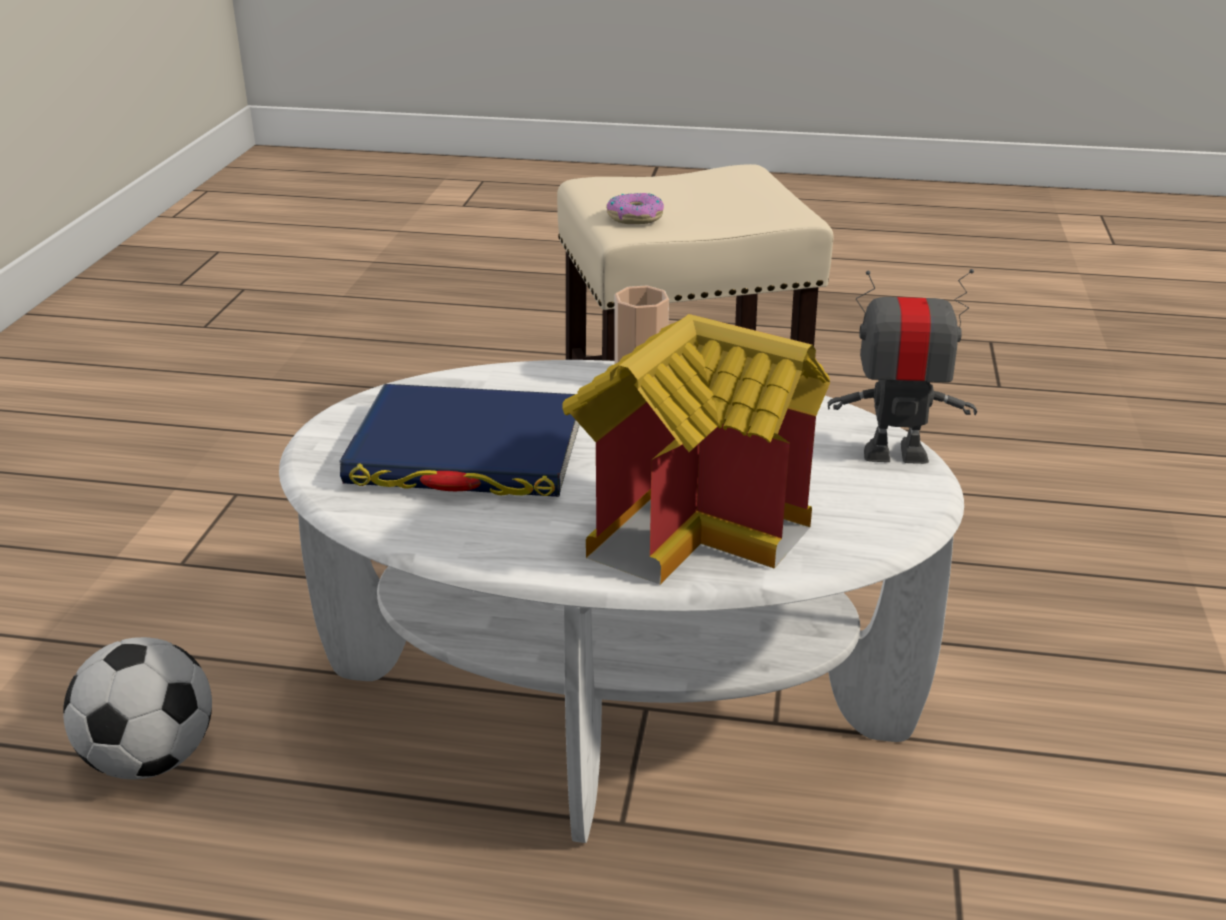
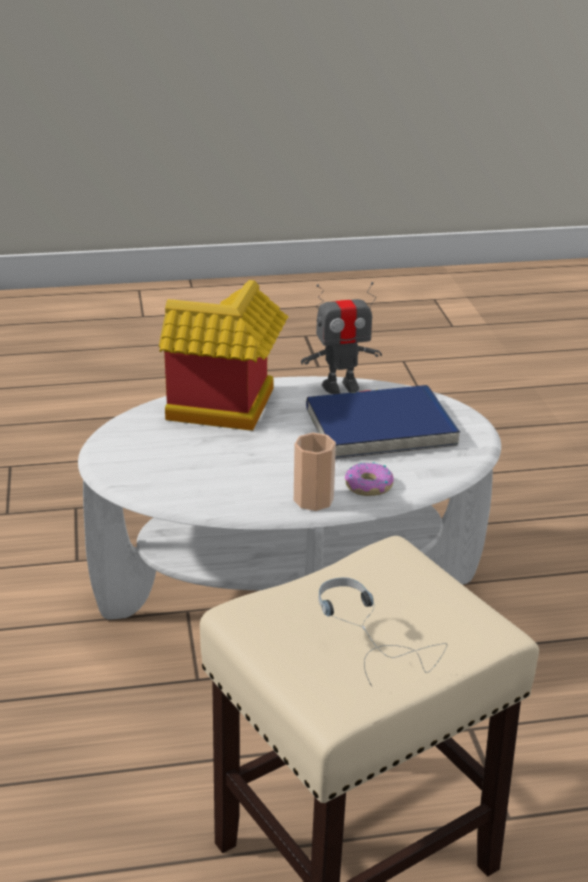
camera: 160 degrees right, 0 degrees up
football [63,637,212,779] -> none
donut [606,193,664,224] -> donut moved to [345,462,394,496]
toy robot [828,269,977,464] -> toy robot moved to [301,282,382,394]
none -> headphones [319,577,447,686]

